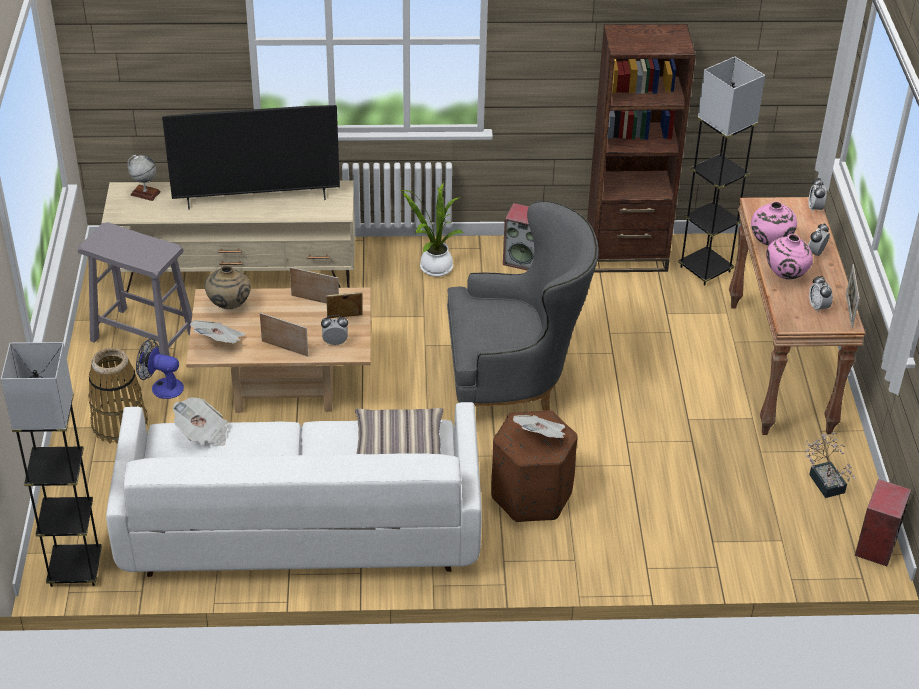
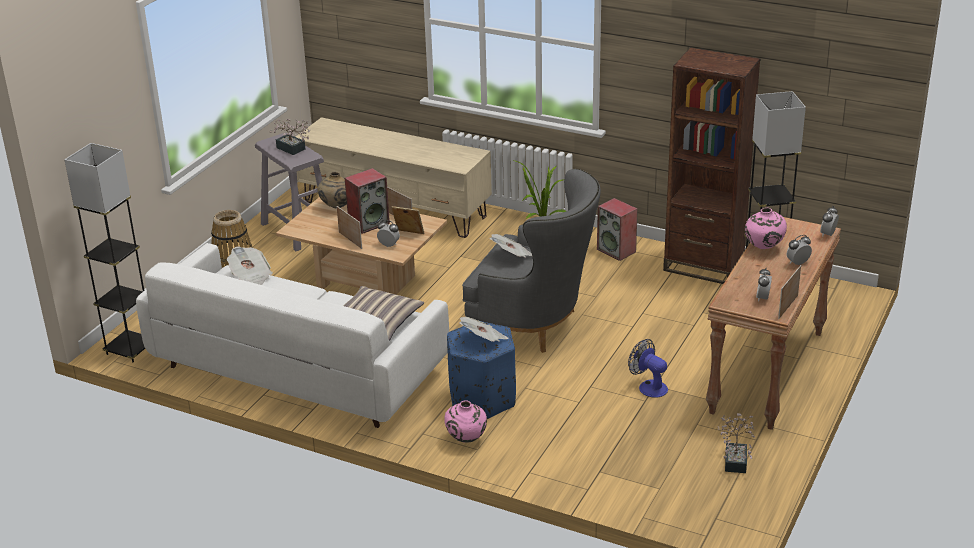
camera: 30 degrees right, 10 degrees down
globe [127,155,161,201] -> none
fan [136,338,184,399] -> fan moved to [628,339,668,398]
television [162,105,340,210] -> none
newspaper [190,320,245,344] -> newspaper moved to [490,234,532,257]
brown ottoman [491,410,578,522] -> blue ottoman [447,321,516,419]
pink vase [766,234,813,279] -> pink vase moved to [444,400,487,443]
speaker [855,479,911,566] -> speaker moved to [345,168,390,234]
none -> potted plant [269,119,311,155]

